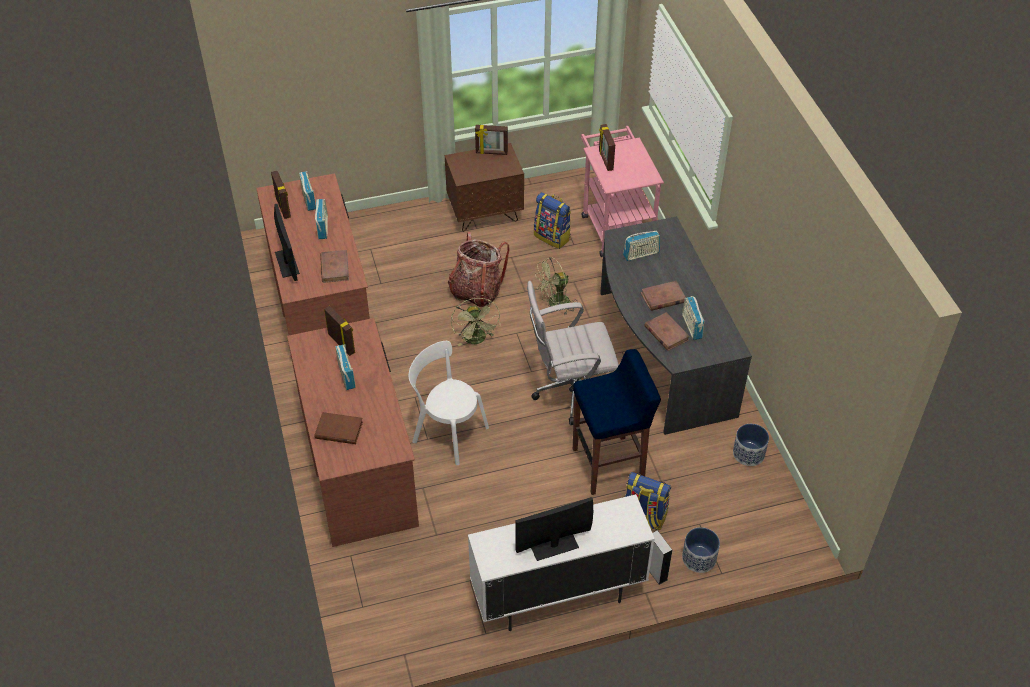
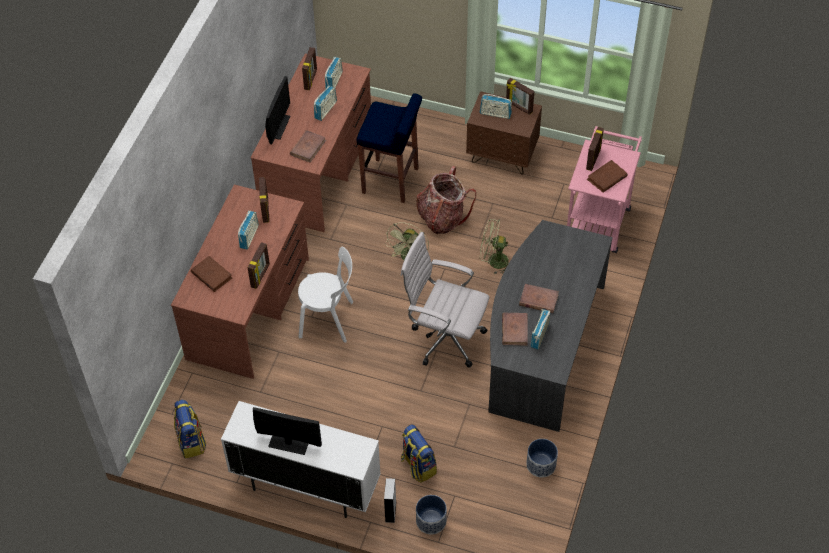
camera: 35 degrees right, 5 degrees up
white chair [409,341,489,465] -> white chair turned 120 degrees clockwise [298,247,353,343]
backpack [534,192,571,249] -> backpack moved to [174,400,206,459]
blue stool [573,349,661,495] -> blue stool moved to [357,93,422,203]
radio [623,231,660,261] -> radio moved to [480,94,512,119]
none -> picture frame [248,242,270,289]
none -> brown book [587,160,628,193]

